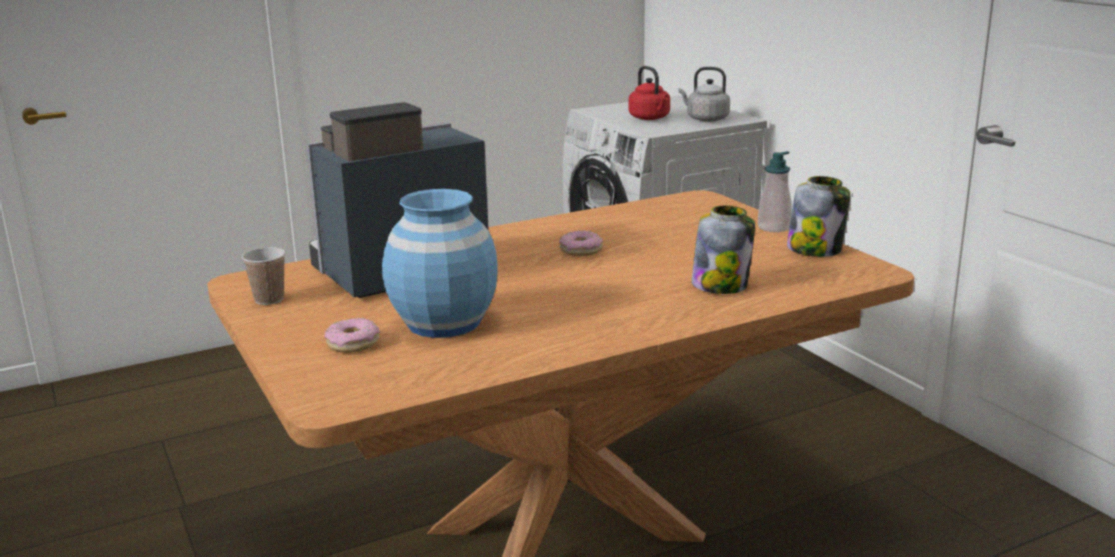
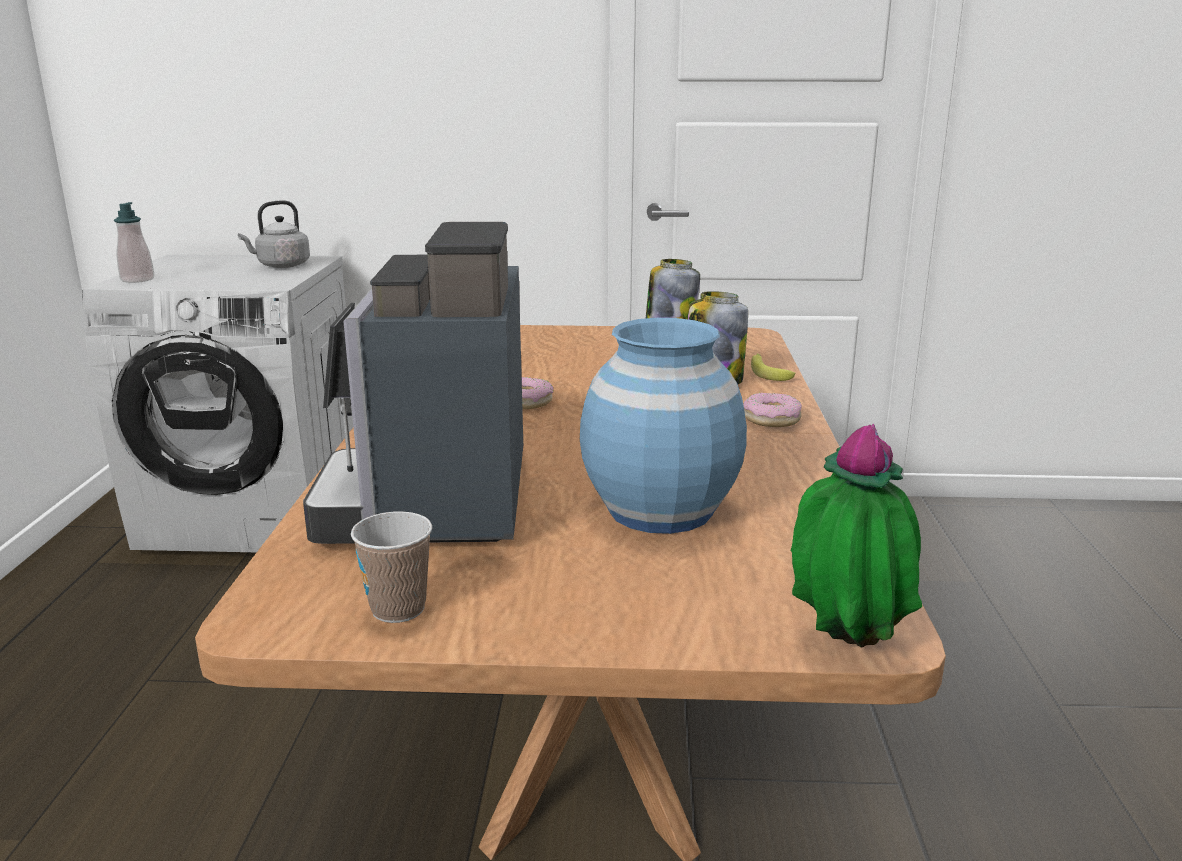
camera: 60 degrees left, 0 degrees up
donut [325,318,380,353] -> donut moved to [743,393,802,427]
red kettle [629,66,670,120] -> none
soap dispenser [758,151,792,232] -> soap dispenser moved to [114,202,155,283]
none -> banana [751,354,796,381]
none -> potted plant [791,424,922,647]

